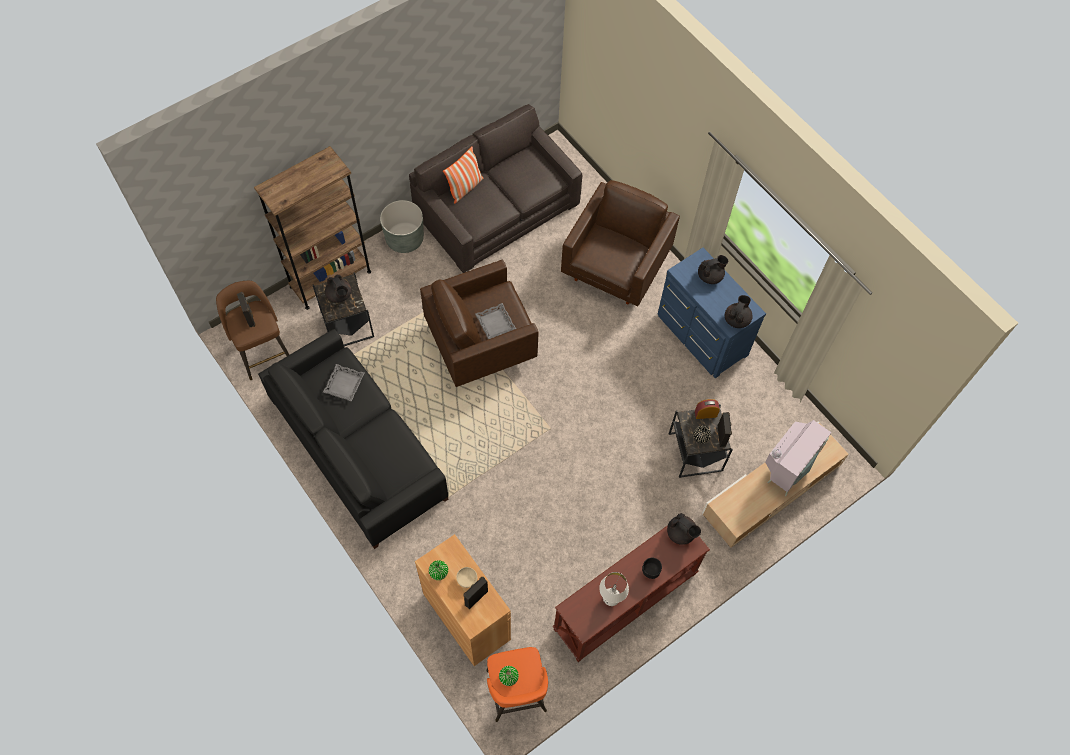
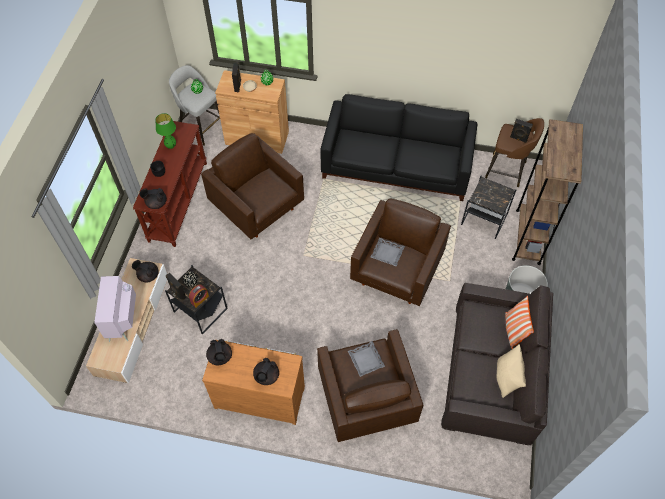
camera: 140 degrees right, 5 degrees down
grey tray [323,364,365,402] -> grey tray moved to [348,341,385,377]
black teapot [325,275,352,303] -> black teapot moved to [132,260,159,282]
orange stool [486,647,548,722] -> grey stool [169,65,220,146]
white table lamp [599,572,629,606] -> green table lamp [155,113,176,149]
blue dresser [658,248,766,378] -> brown dresser [202,340,305,425]
none -> brown armchair [201,133,304,239]
none -> beige pillow [497,344,526,398]

